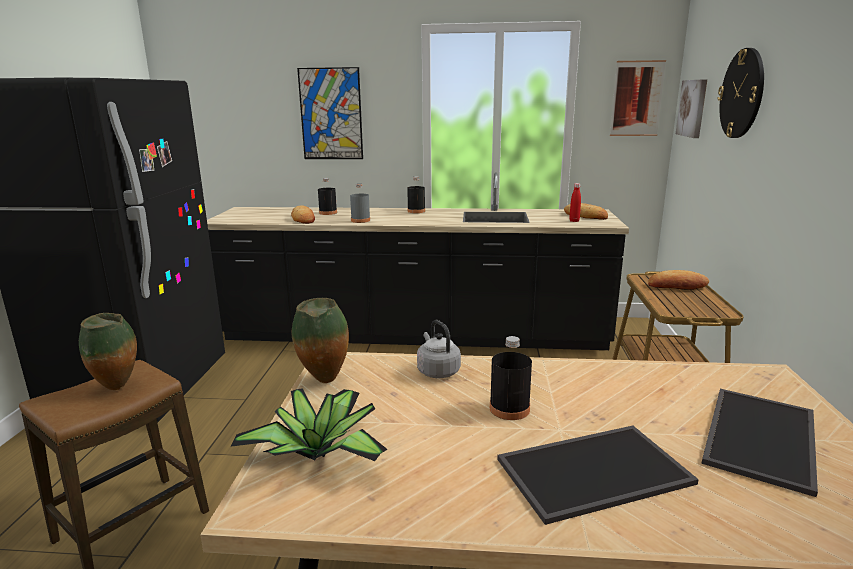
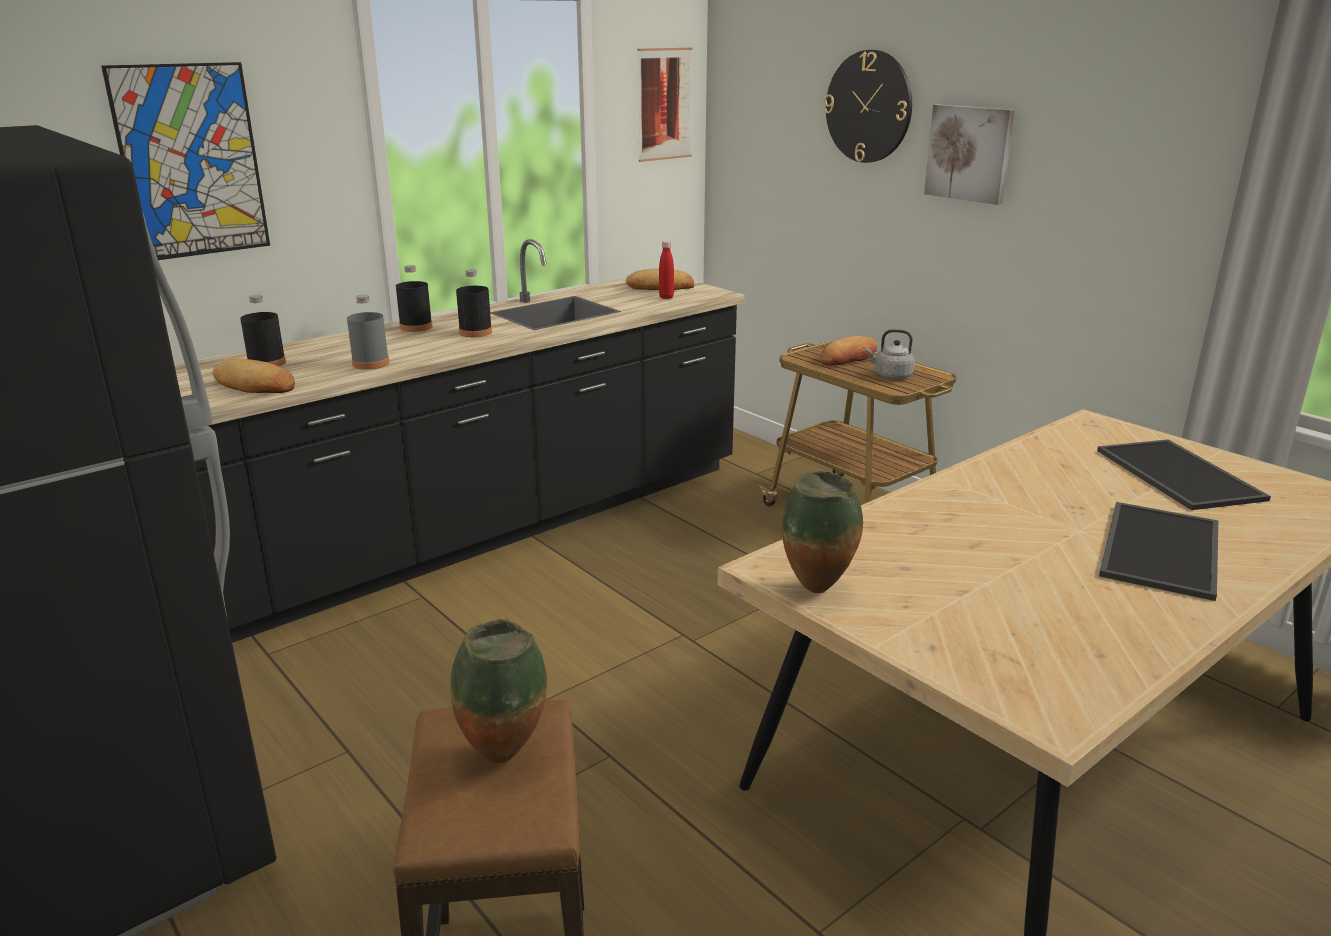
camera: 45 degrees left, 5 degrees up
potted plant [230,388,388,461] -> none
grey kettle [417,320,461,378] -> grey kettle moved to [866,329,915,379]
black bottle [490,336,532,420] -> black bottle moved to [456,269,492,337]
picture [676,79,707,138] -> picture moved to [924,104,1015,205]

